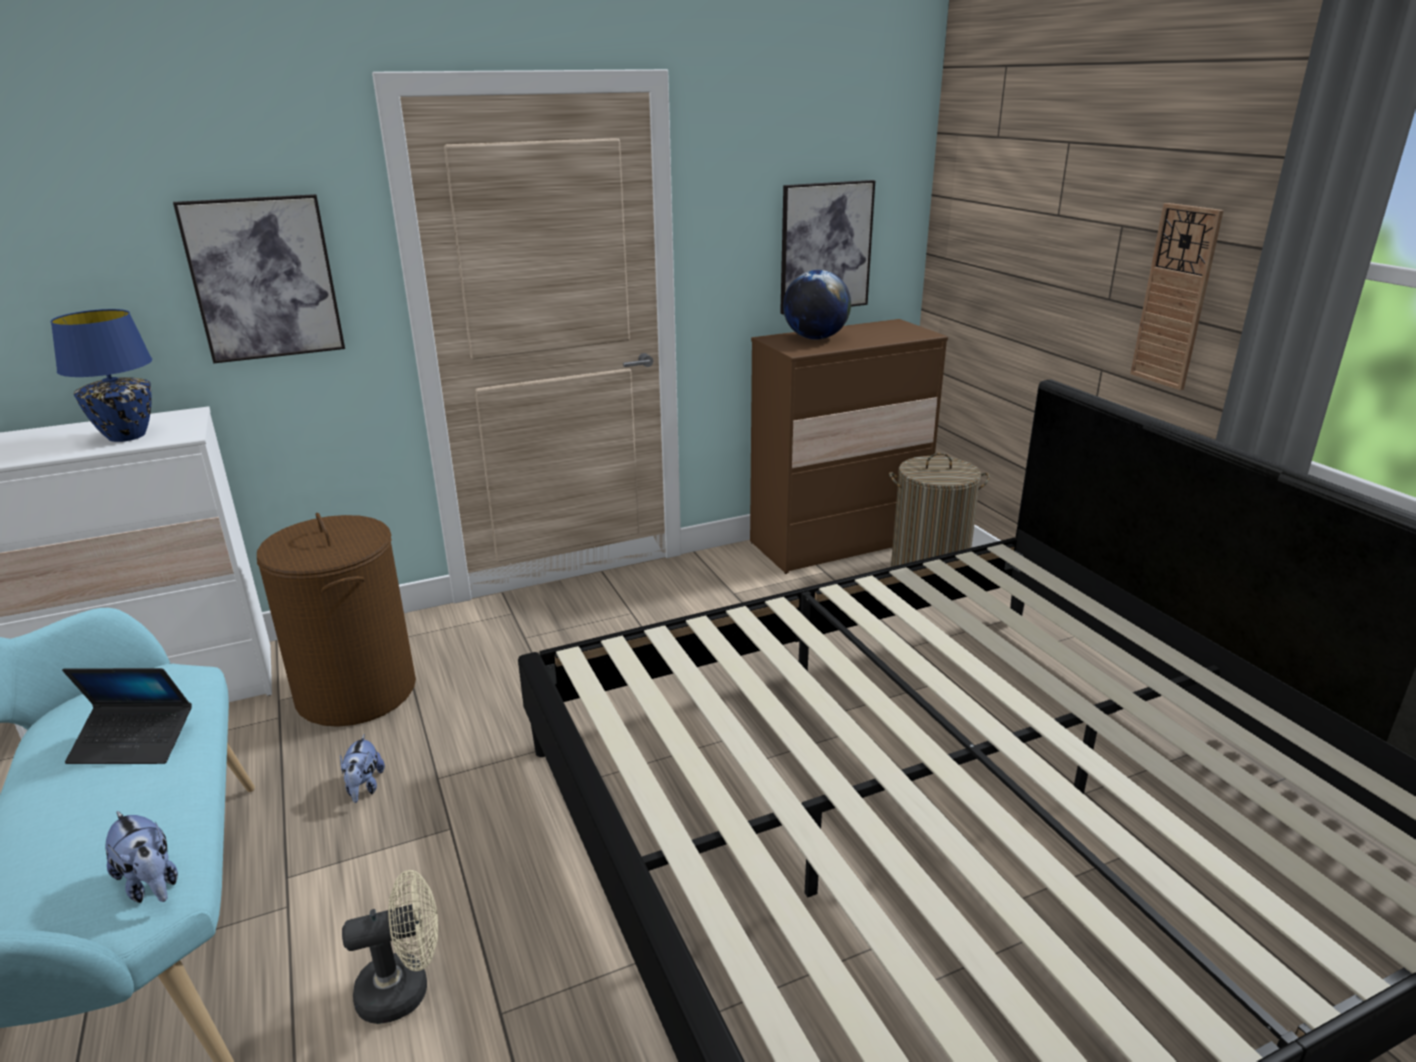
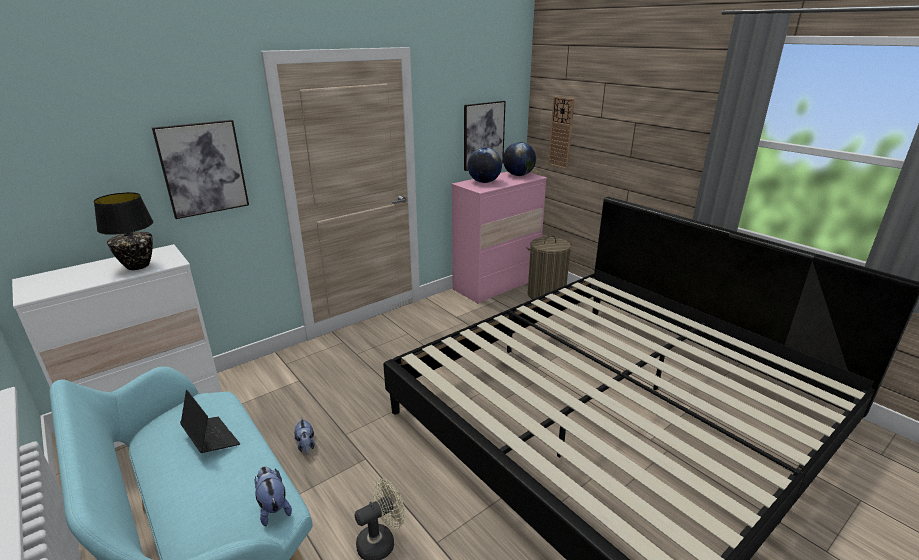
camera: 15 degrees left, 0 degrees up
blue table lamp [50,309,152,442] -> black table lamp [94,192,153,270]
laptop [62,668,192,764] -> laptop turned 120 degrees counterclockwise [180,390,240,453]
plush toy [105,811,178,903] -> plush toy turned 150 degrees counterclockwise [255,466,292,526]
brown laundry basket [257,513,416,727] -> none
brown dresser [750,319,948,574] -> pink dresser [451,172,547,304]
wall clock [1130,203,1224,390] -> wall clock moved to [548,96,575,169]
none -> globe [503,142,536,176]

